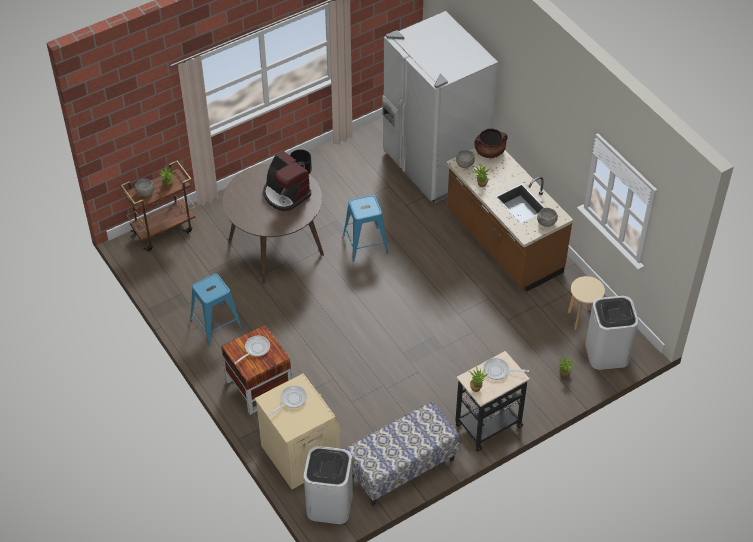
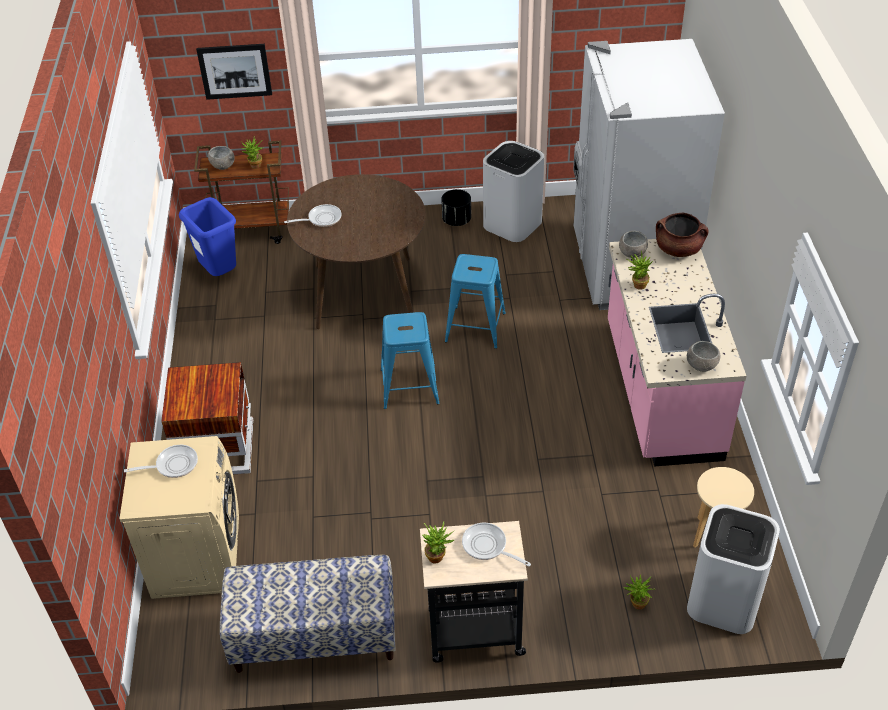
camera: 30 degrees right, 5 degrees down
blue stool [190,274,242,346] -> blue stool moved to [381,312,440,409]
frying pan [235,336,270,364] -> frying pan moved to [284,204,341,227]
coffee machine [263,151,311,211] -> none
white trash can [304,446,353,524] -> white trash can moved to [483,141,544,242]
brown counter [446,148,573,291] -> pink counter [608,239,746,466]
none -> blue trash can [179,197,236,276]
none -> picture [196,44,272,100]

